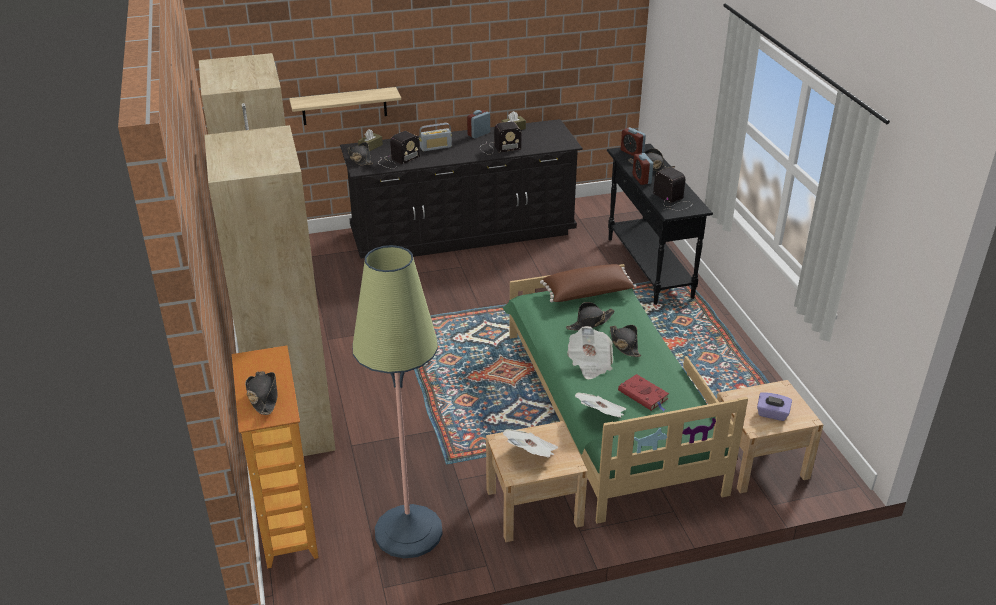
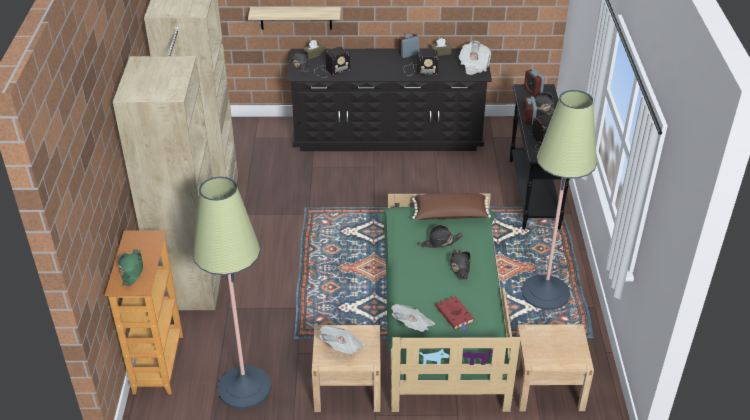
camera: 15 degrees right, 5 degrees up
black hat [245,371,278,415] -> green hat [118,249,143,286]
radio [419,123,452,151] -> none
newspaper [567,326,613,380] -> newspaper moved to [459,41,492,75]
purple tissue box [757,392,792,421] -> none
none -> floor lamp [521,90,597,310]

